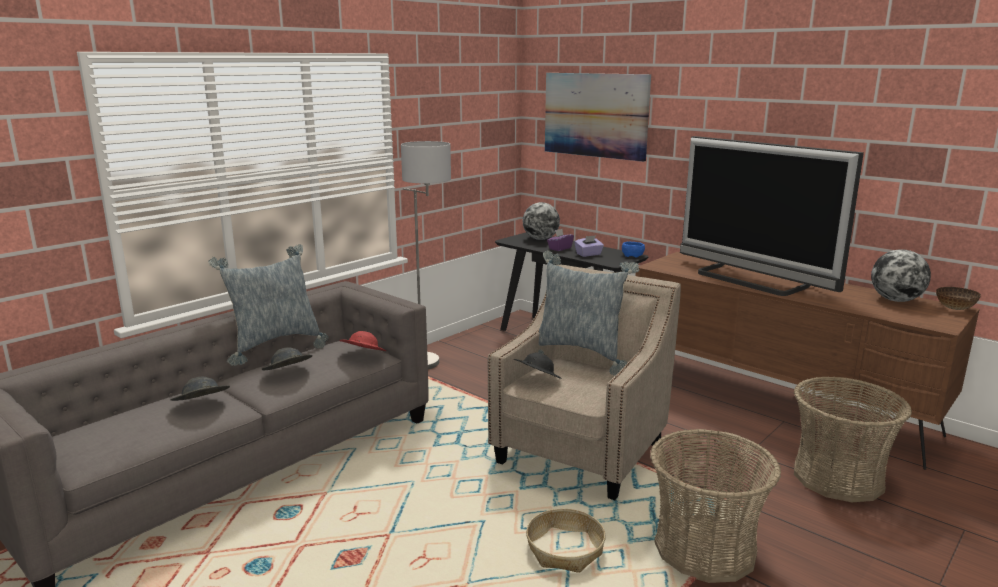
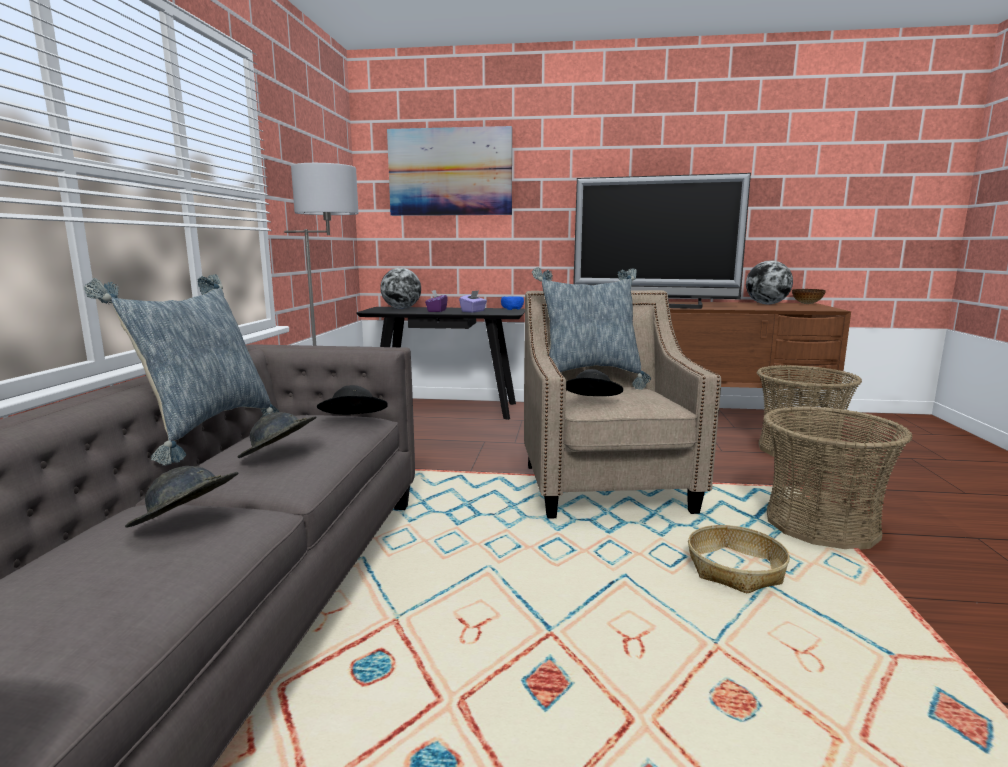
camera: 35 degrees left, 5 degrees down
red hat [339,331,386,351] -> black hat [317,385,388,415]

